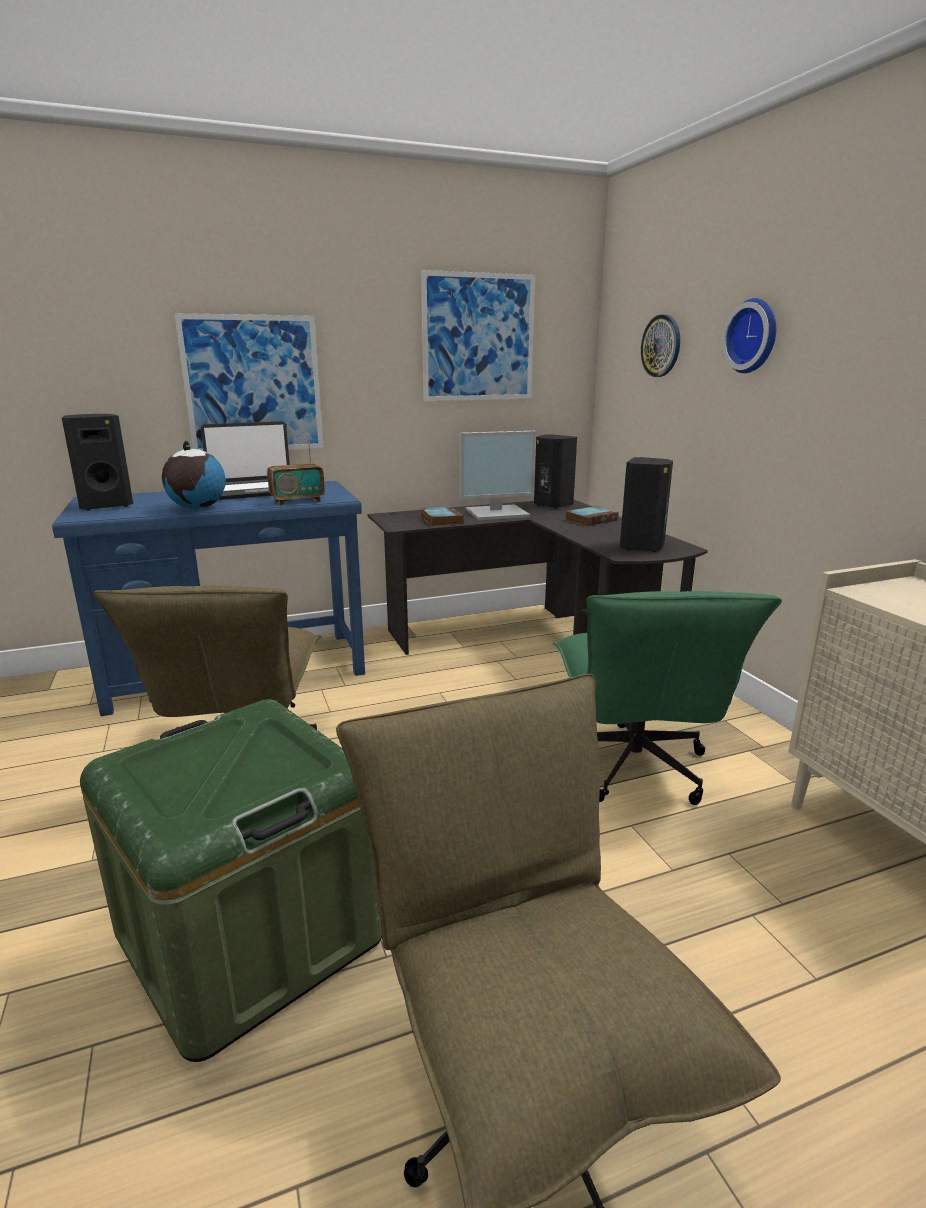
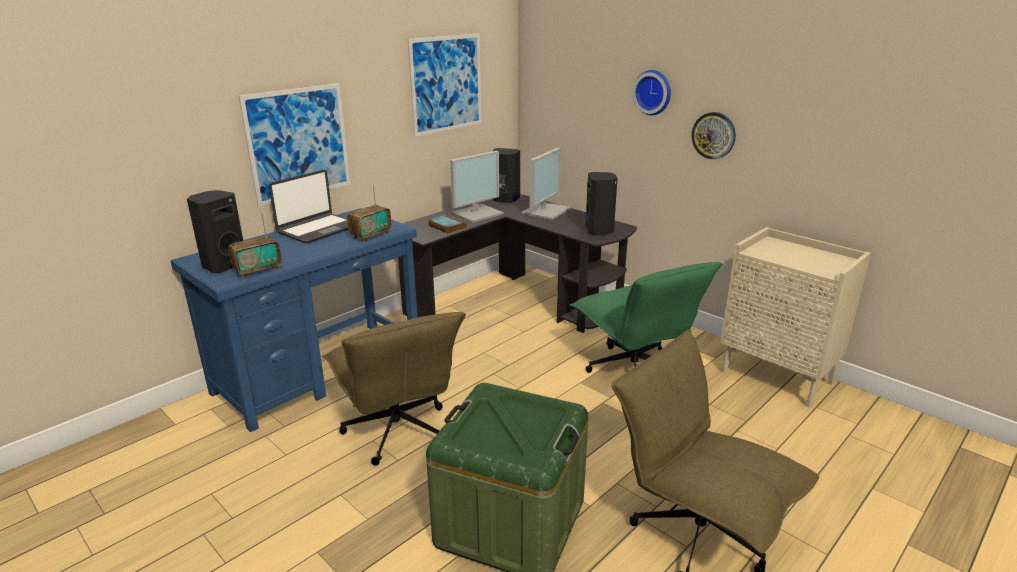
camera: 25 degrees left, 5 degrees up
globe [162,441,226,509] -> none
book [566,506,619,526] -> monitor [522,147,571,220]
wall clock [641,314,680,377] -> wall clock moved to [691,112,736,159]
none -> radio [228,214,282,279]

